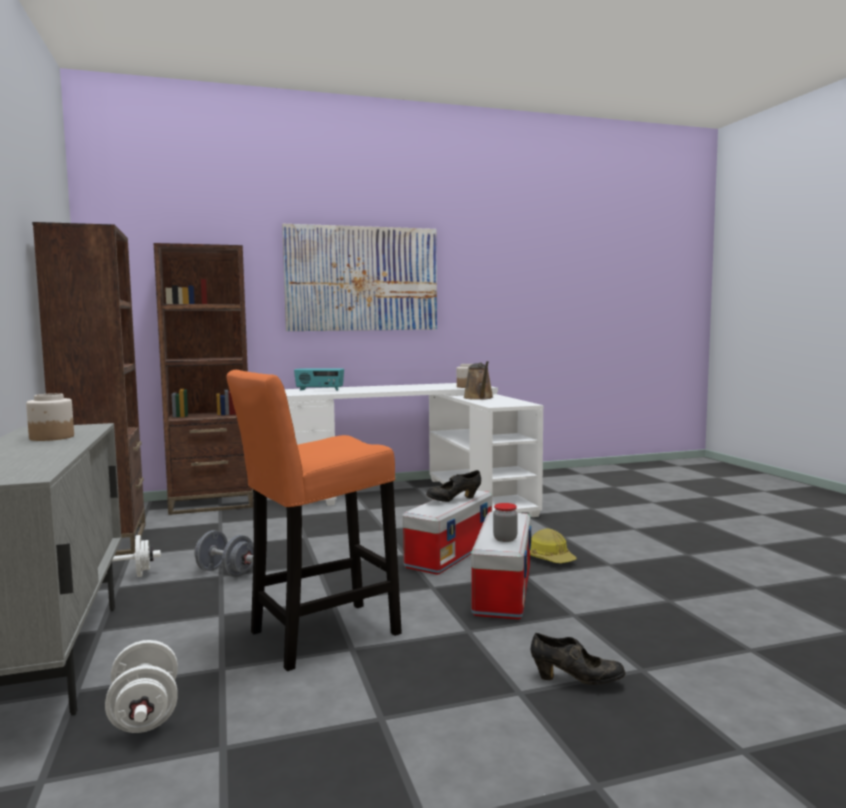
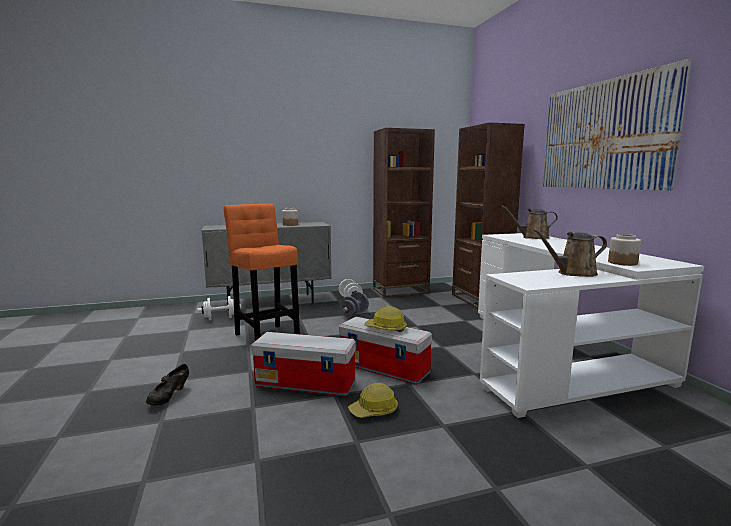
camera: 90 degrees right, 5 degrees up
radio [294,369,344,391] -> brown watering can [501,205,558,239]
black shoe [426,470,481,502] -> hard hat [364,306,407,332]
jar [493,503,518,542] -> none

